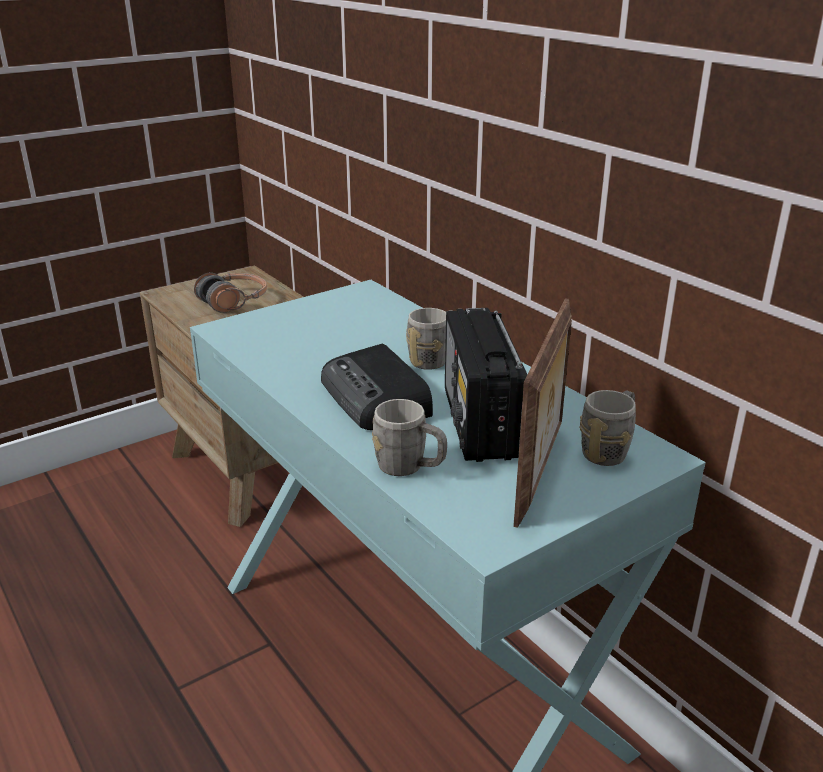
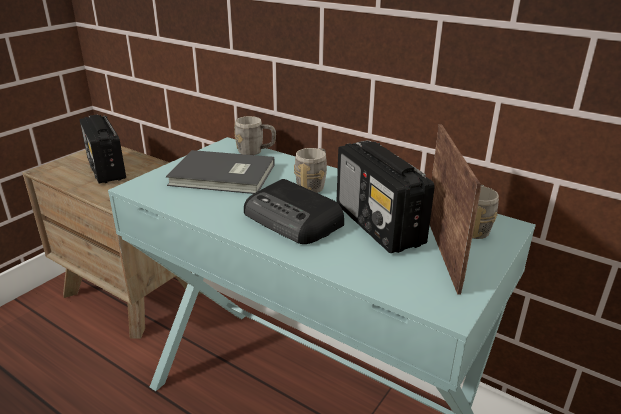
camera: 20 degrees left, 0 degrees up
headphones [194,272,267,313] -> radio [79,114,126,183]
grey mug [372,399,447,476] -> grey mug moved to [234,116,276,155]
none -> grey book [166,150,275,194]

